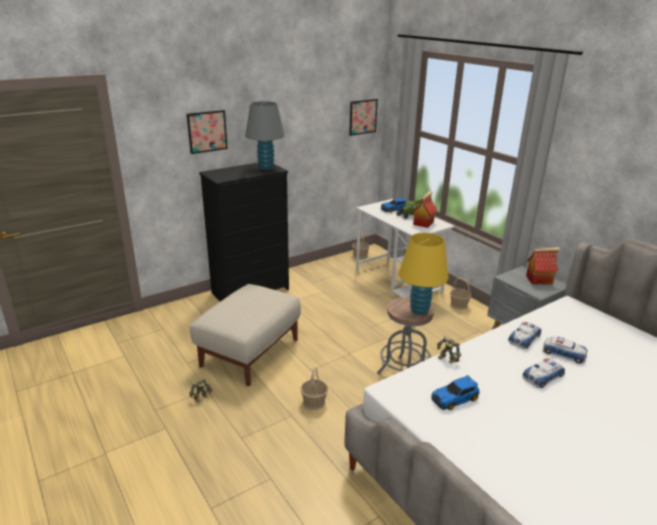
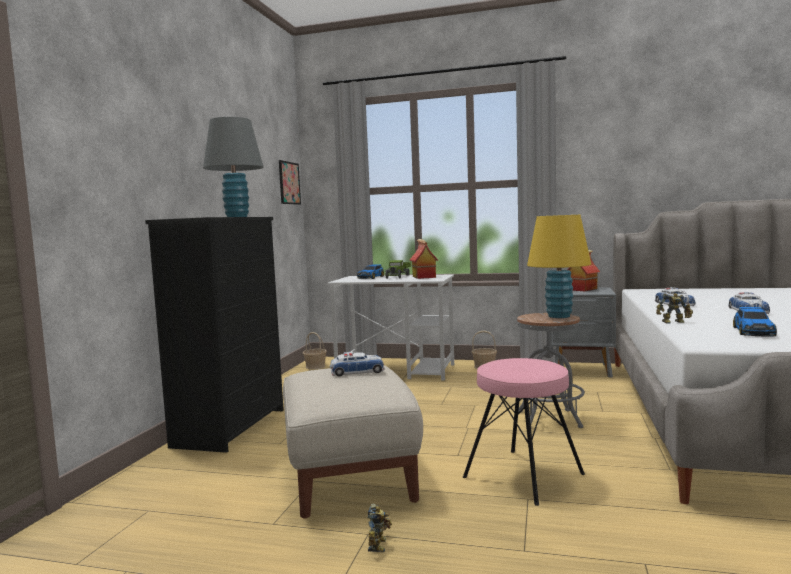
camera: 40 degrees left, 20 degrees down
picture [187,110,228,154] -> none
basket [301,367,328,410] -> pink stool [463,358,585,506]
toy car [542,336,588,364] -> toy car moved to [330,352,385,377]

